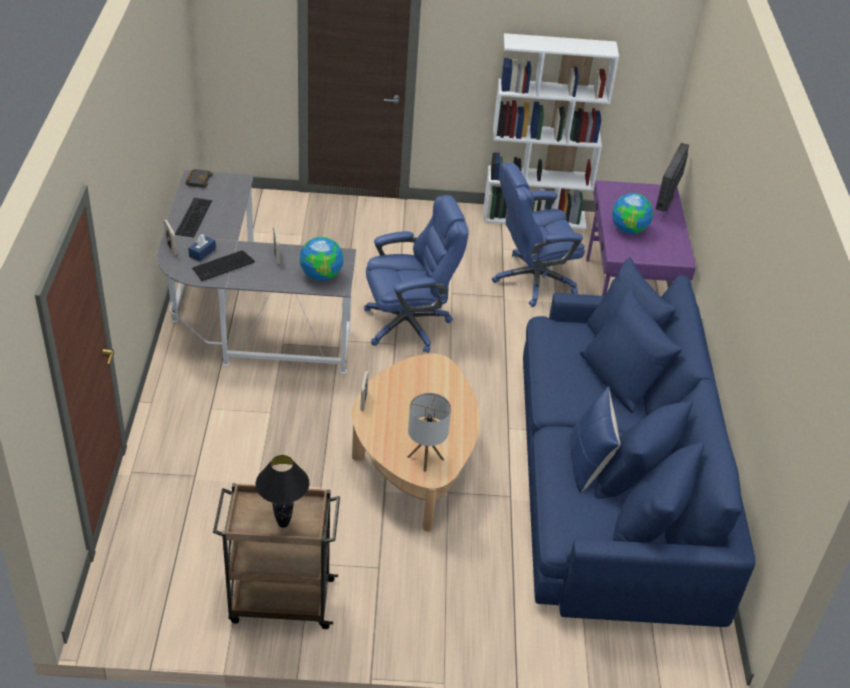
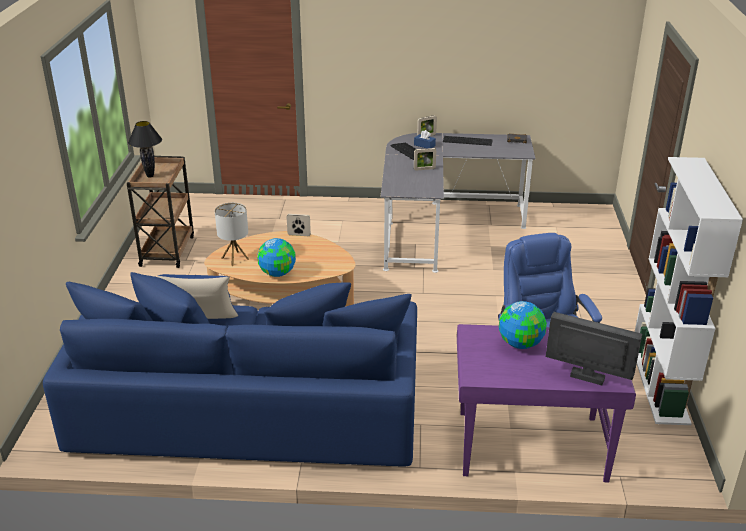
camera: 95 degrees right, 10 degrees down
globe [300,237,343,281] -> globe moved to [257,238,296,277]
blue office chair [364,195,469,353] -> none

